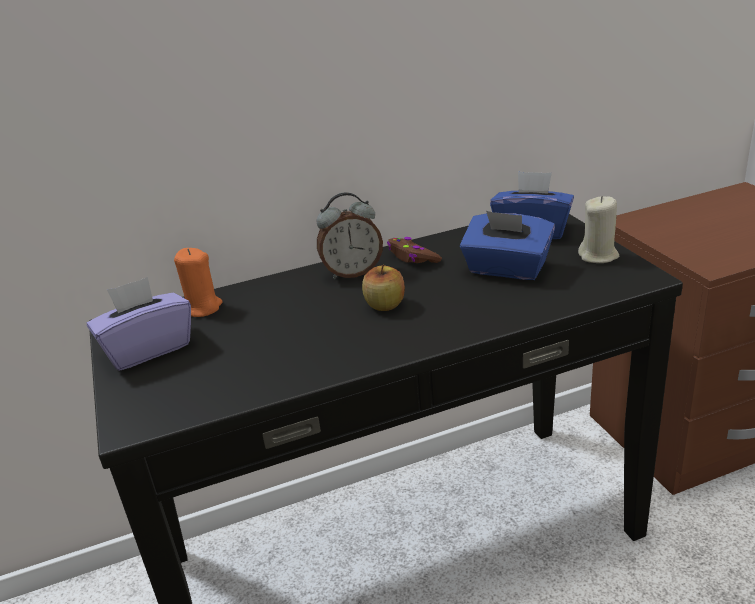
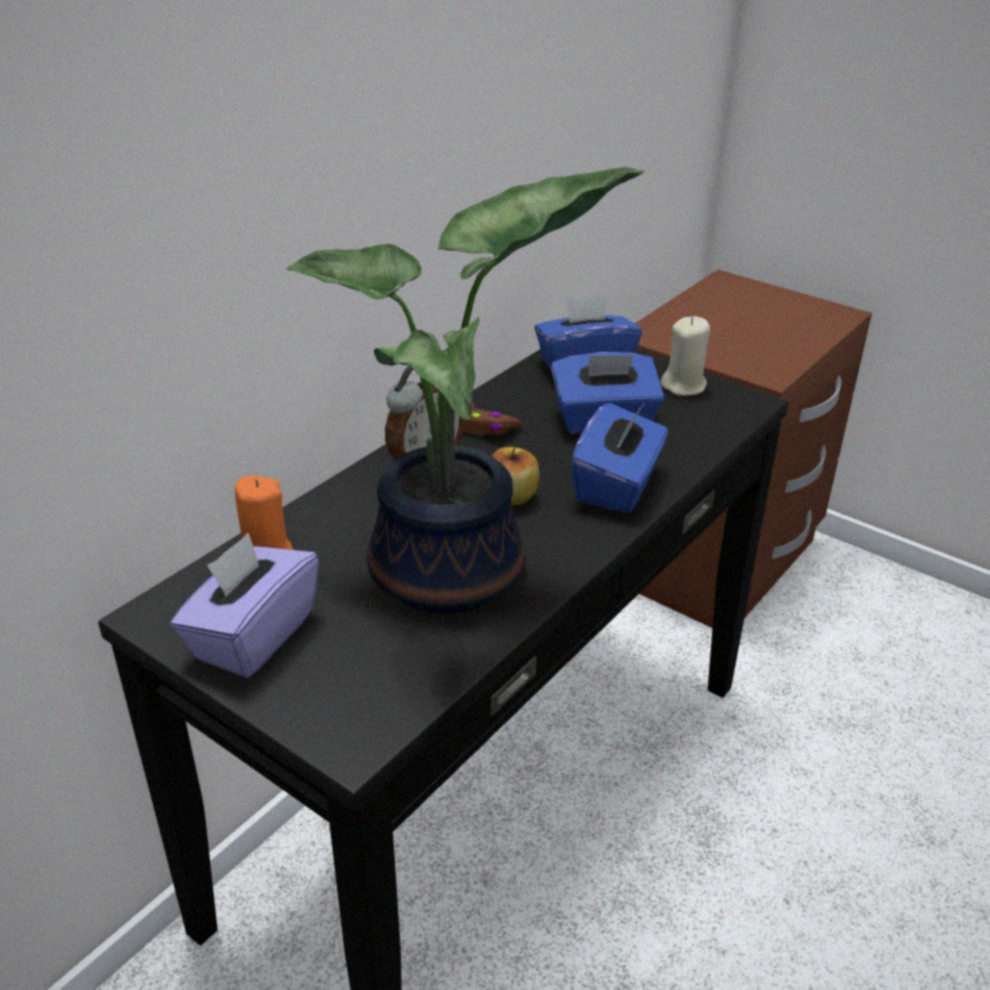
camera: 35 degrees left, 5 degrees up
none -> potted plant [286,167,644,613]
none -> blue tissue box [571,403,668,513]

